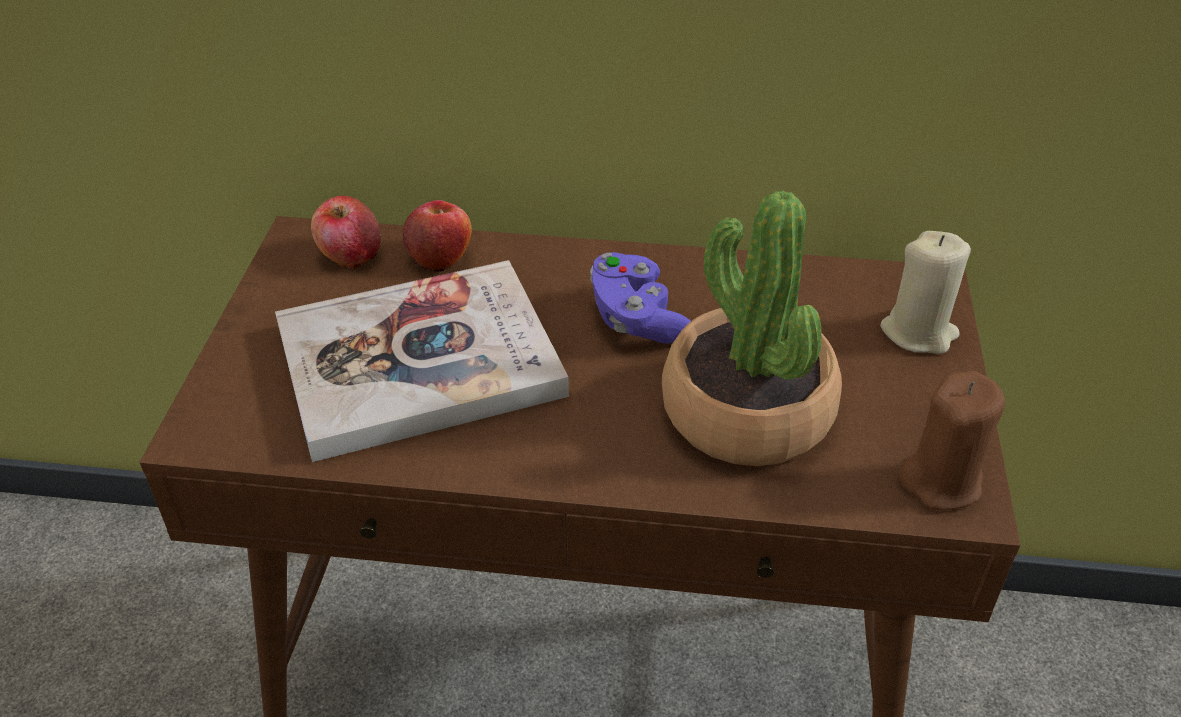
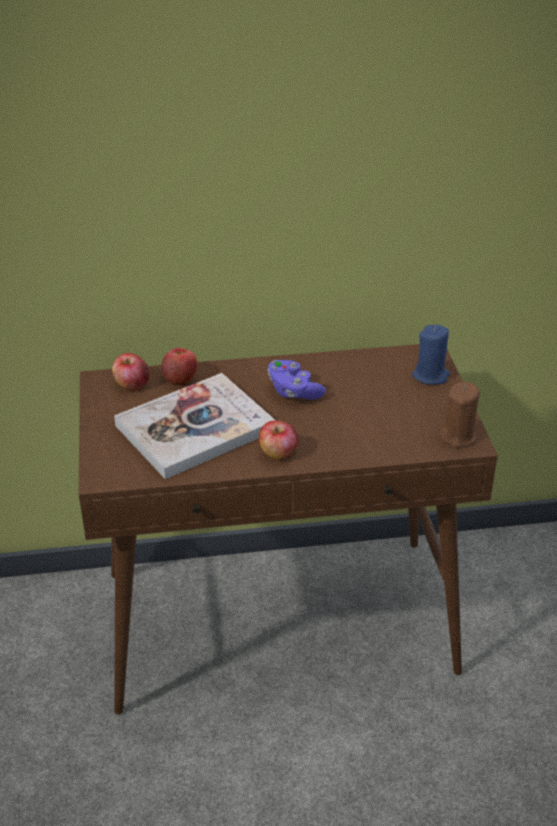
camera: 15 degrees left, 5 degrees down
potted plant [662,191,842,466] -> none
beige candle [880,231,971,354] -> blue candle [412,325,450,385]
none -> apple [259,420,298,460]

